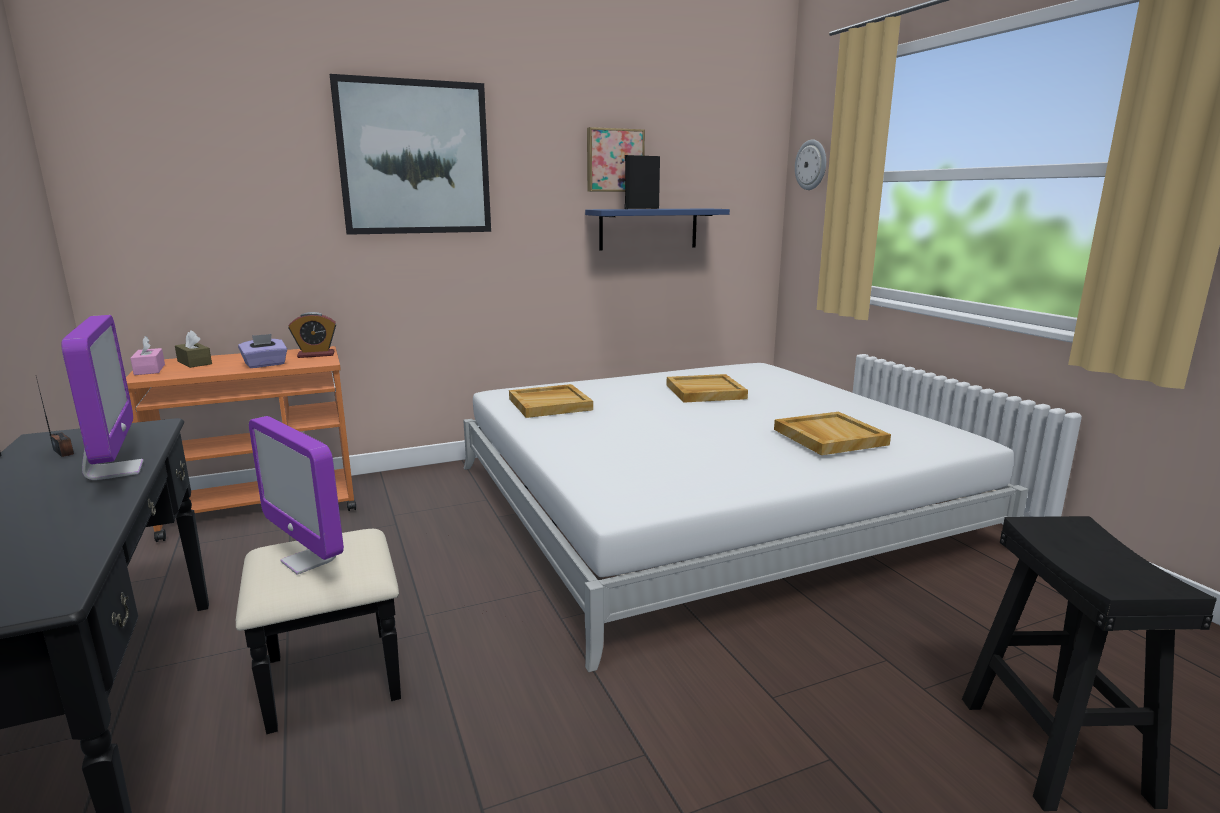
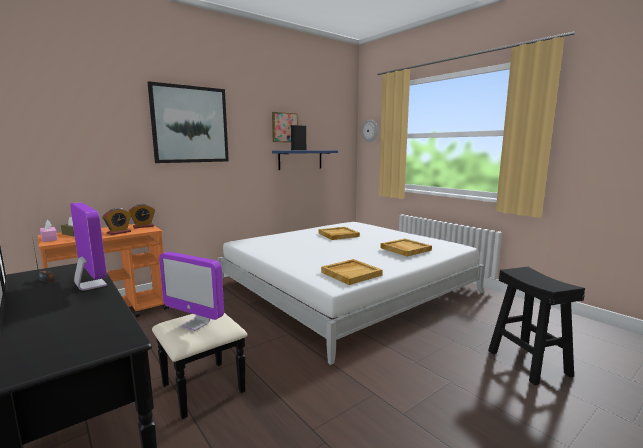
camera: 15 degrees left, 5 degrees down
purple tissue box [238,334,287,368] -> alarm clock [103,208,131,235]
beige tray [509,384,593,418] -> beige tray moved to [321,259,383,285]

